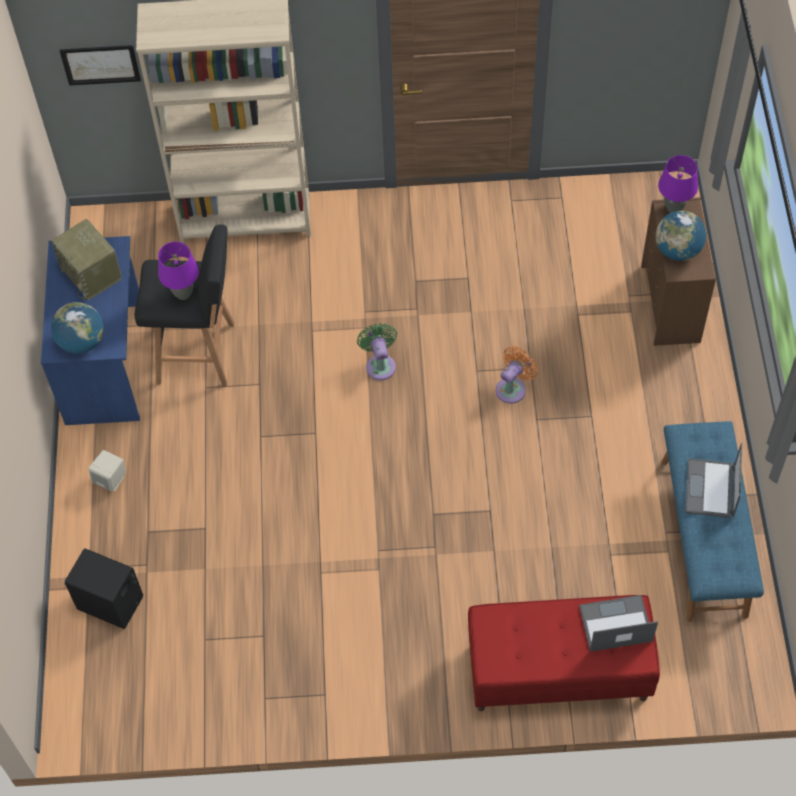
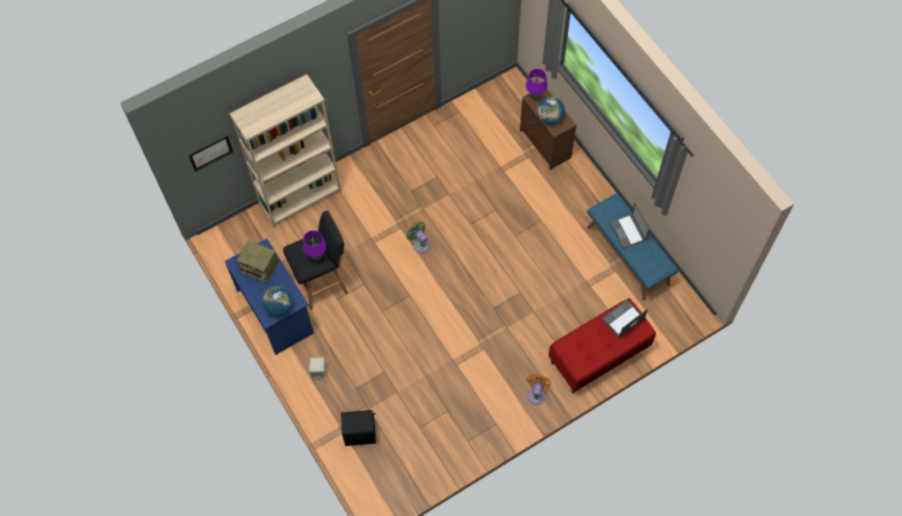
camera: 30 degrees left, 5 degrees up
orange fan [496,346,538,404] -> orange fan moved to [527,374,551,405]

